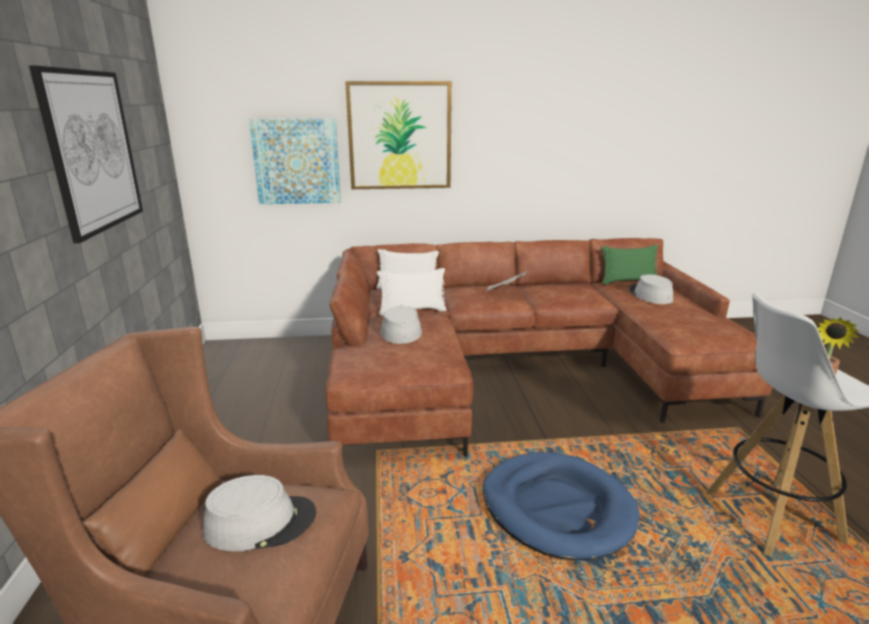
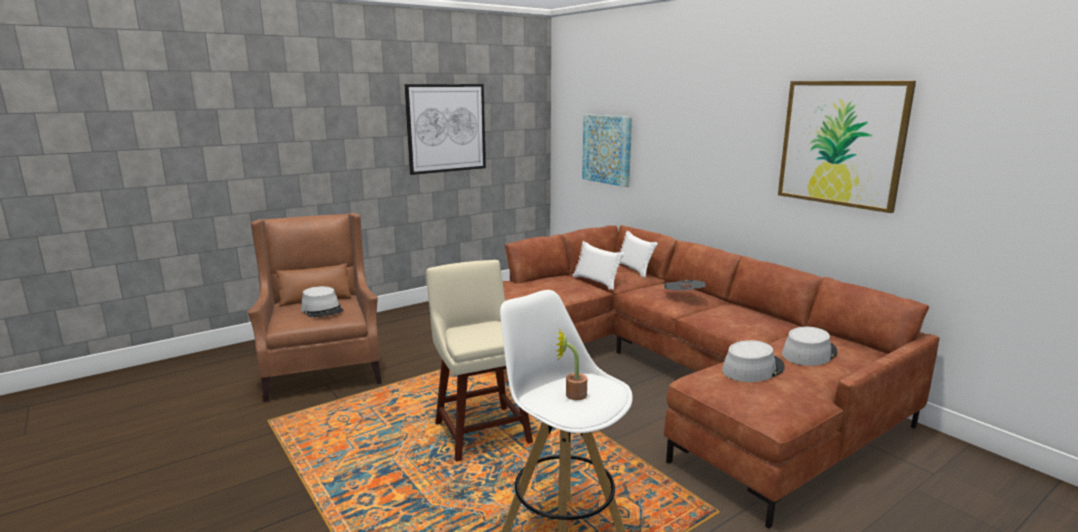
camera: 60 degrees right, 5 degrees down
picture [345,81,452,189] -> picture moved to [778,81,916,213]
grey hat [380,306,422,344] -> grey hat moved to [722,340,785,382]
blue dog bed [483,452,640,561] -> beige stool [426,260,533,462]
green pillow [601,245,658,285] -> none

